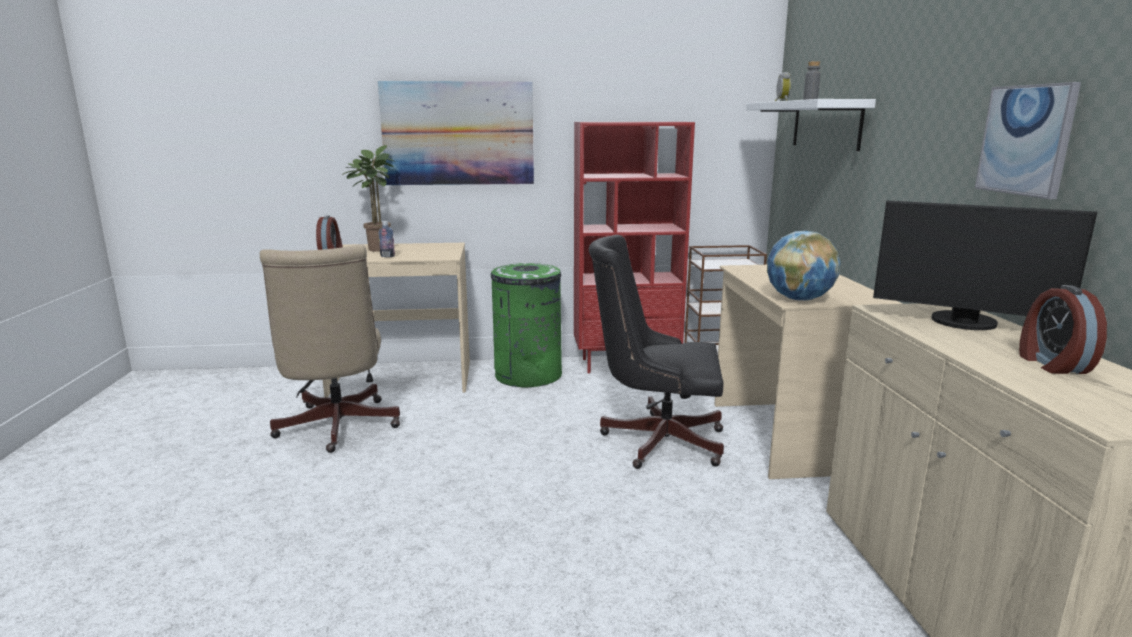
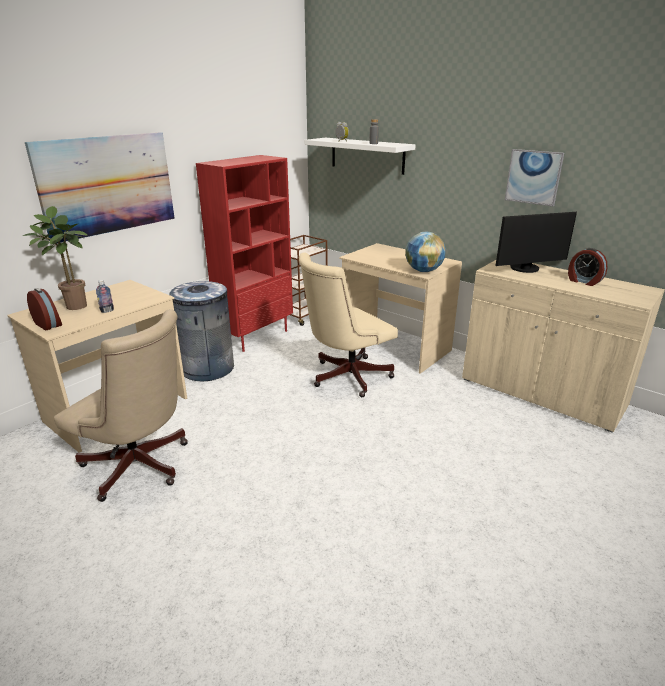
camera: 45 degrees left, 10 degrees up
green trash can [491,263,562,387] -> grey trash can [169,281,234,381]
black office chair [589,235,724,469] -> beige office chair [299,252,398,397]

